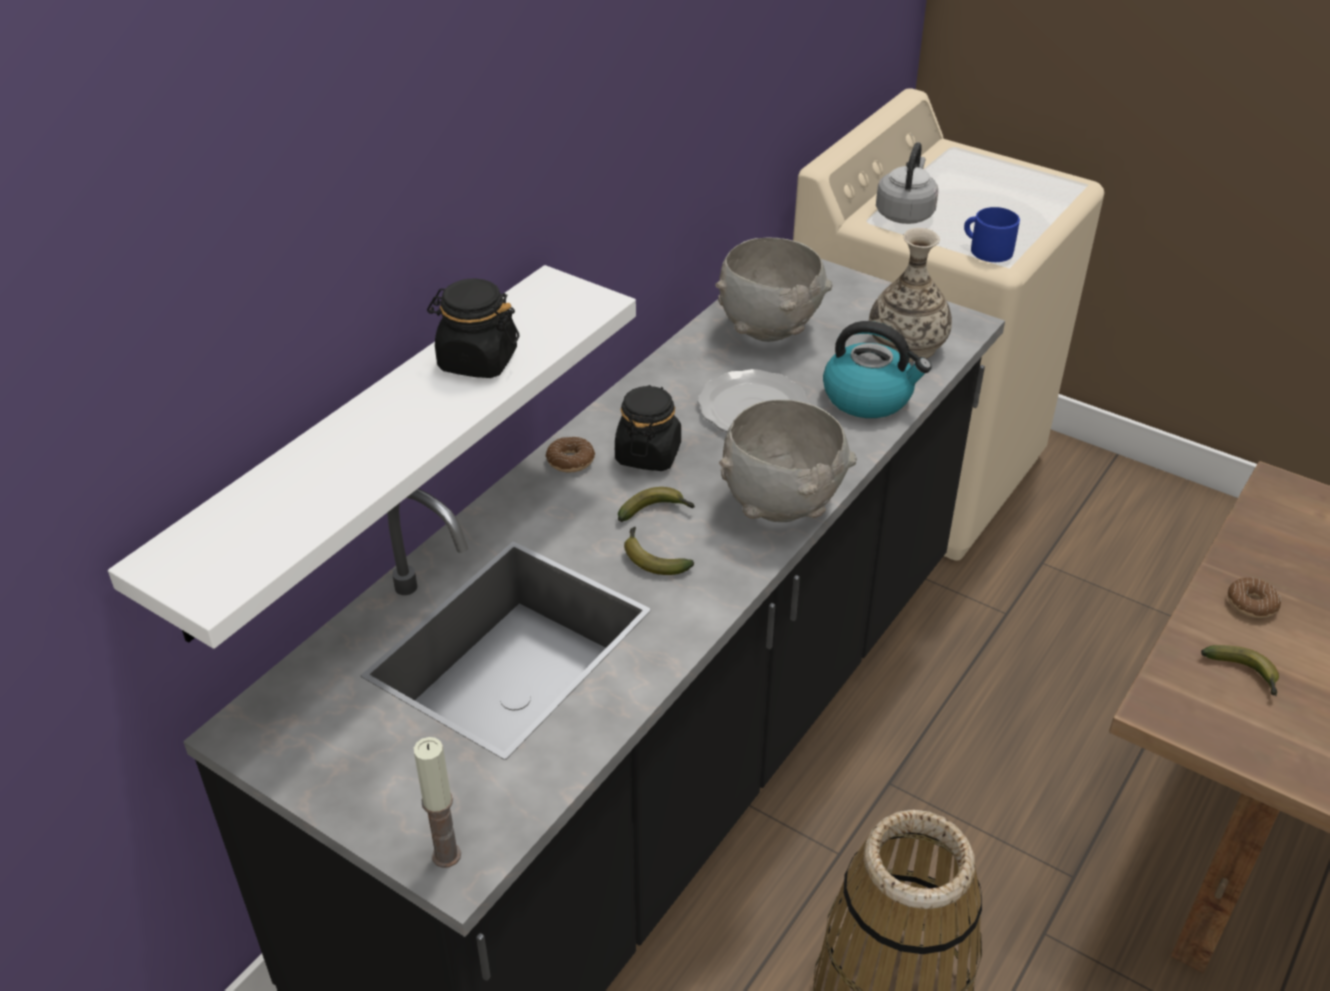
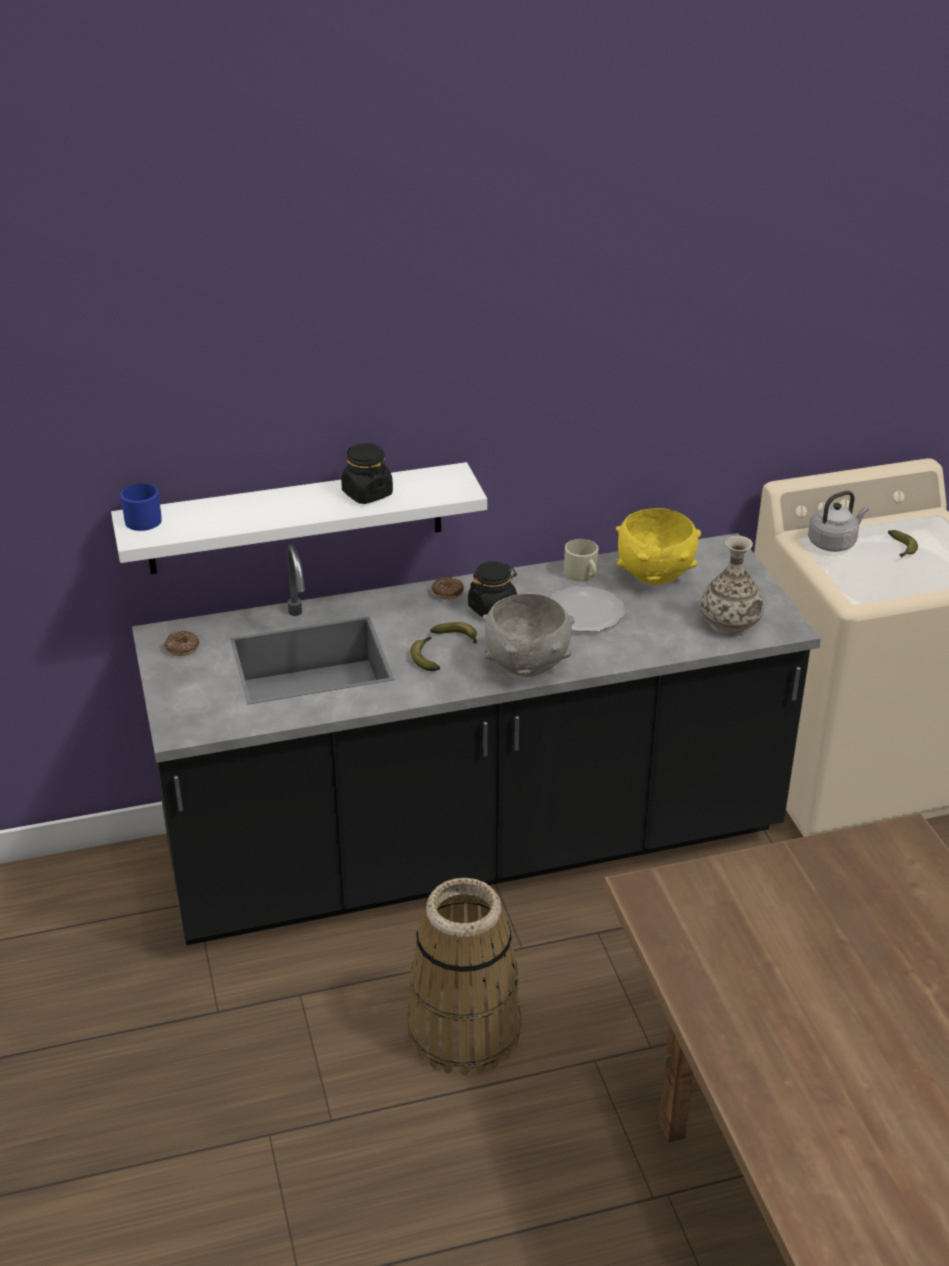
camera: 40 degrees right, 5 degrees down
candle [414,737,461,868] -> none
grey bowl [715,237,832,342] -> yellow bowl [616,508,701,585]
kettle [823,321,932,418] -> none
blue mug [964,207,1020,262] -> blue mug moved to [121,484,162,531]
banana [1201,645,1279,696] -> banana moved to [888,530,918,557]
donut [1228,578,1281,618] -> donut moved to [165,631,199,656]
none -> beige mug [564,539,598,582]

